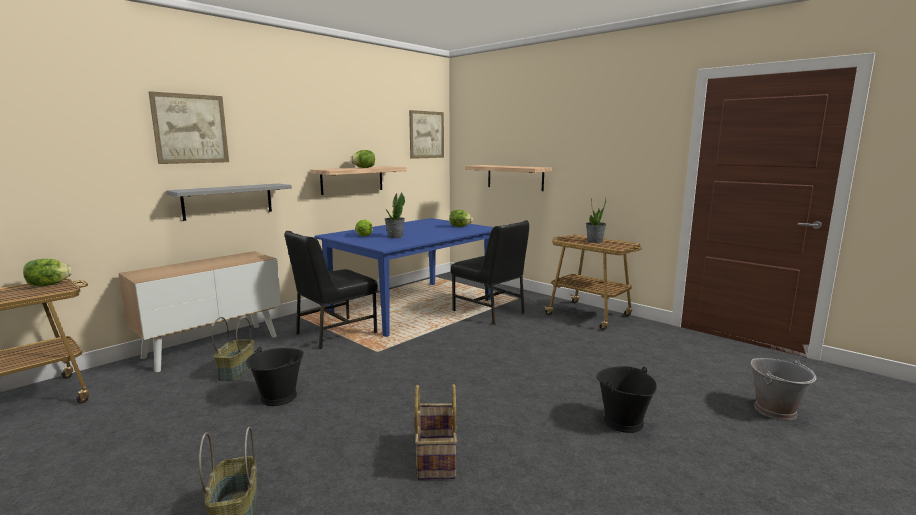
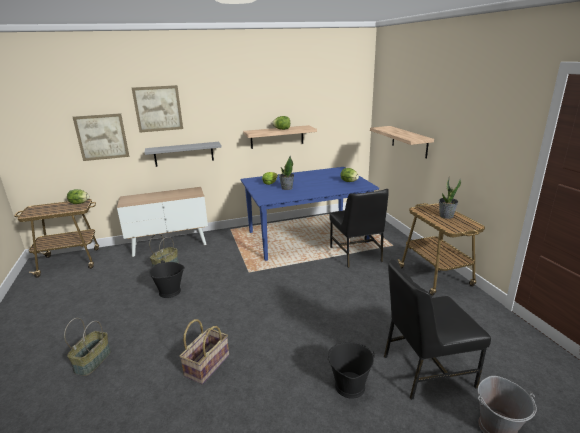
camera: 30 degrees right, 10 degrees up
black chair [285,231,378,349] -> black chair moved to [384,259,491,400]
picture [409,110,444,159] -> picture moved to [73,113,129,161]

